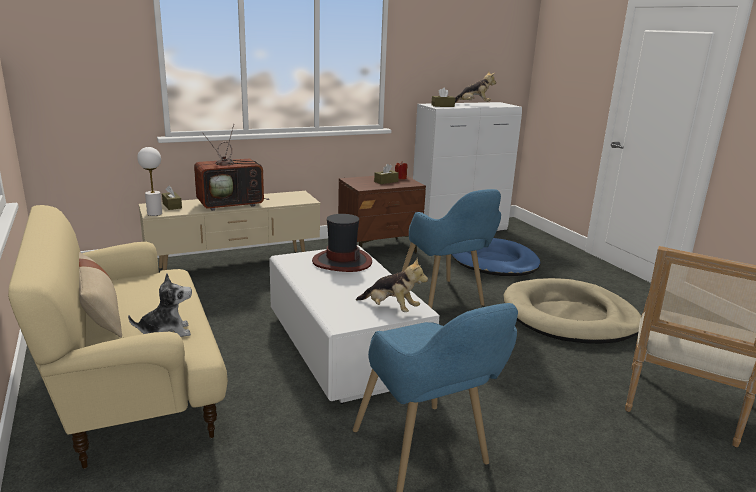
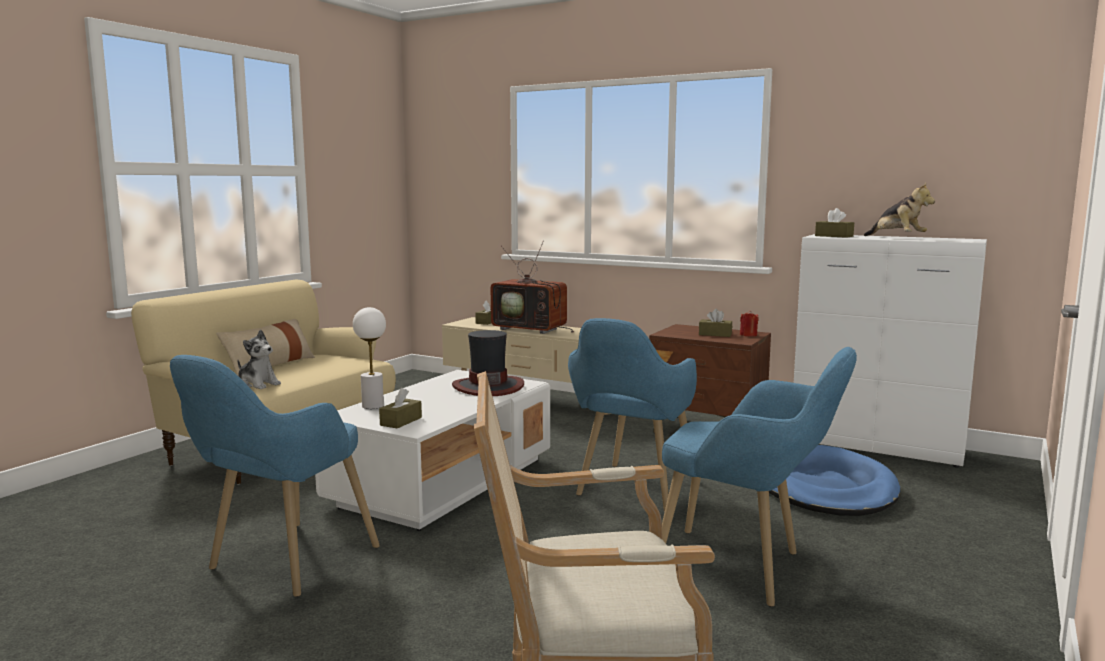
camera: 55 degrees right, 10 degrees down
white table lamp [137,147,162,216] -> white table lamp moved to [353,307,386,409]
plush toy [356,259,428,312] -> brown tissue box [379,388,422,428]
beige dog bed [504,278,641,344] -> blue armchair [662,347,857,607]

